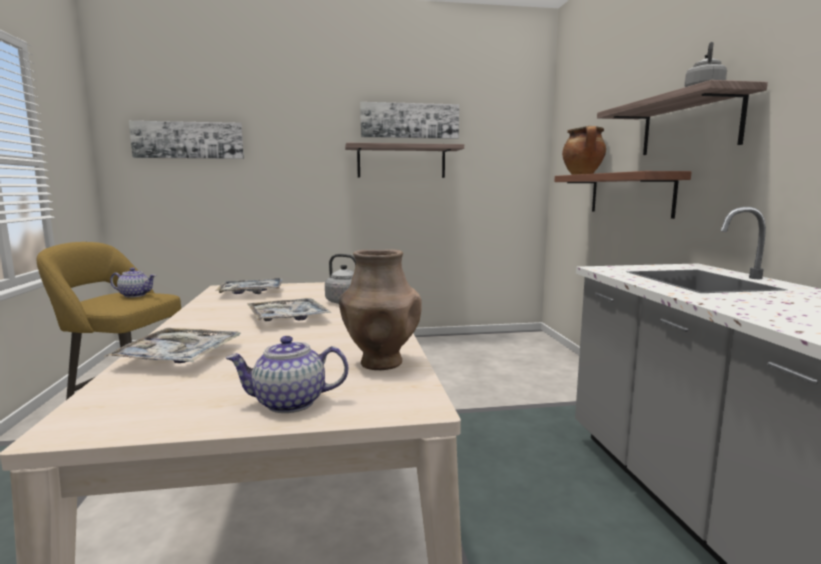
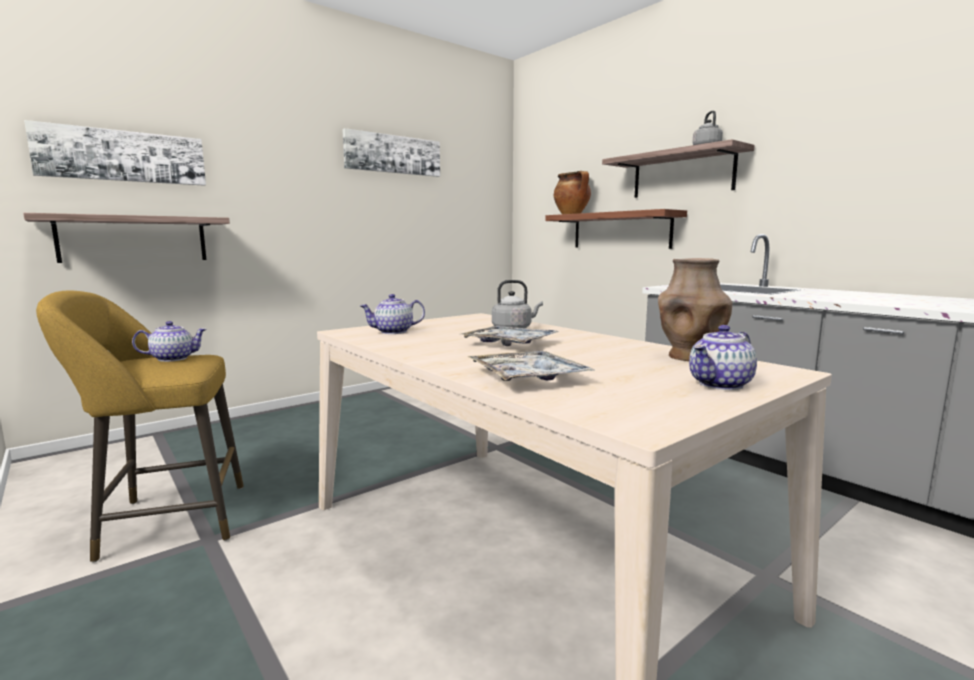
camera: 30 degrees left, 0 degrees up
tray [215,278,283,294] -> teapot [360,294,425,334]
shelf [345,143,464,178] -> shelf moved to [23,213,230,263]

